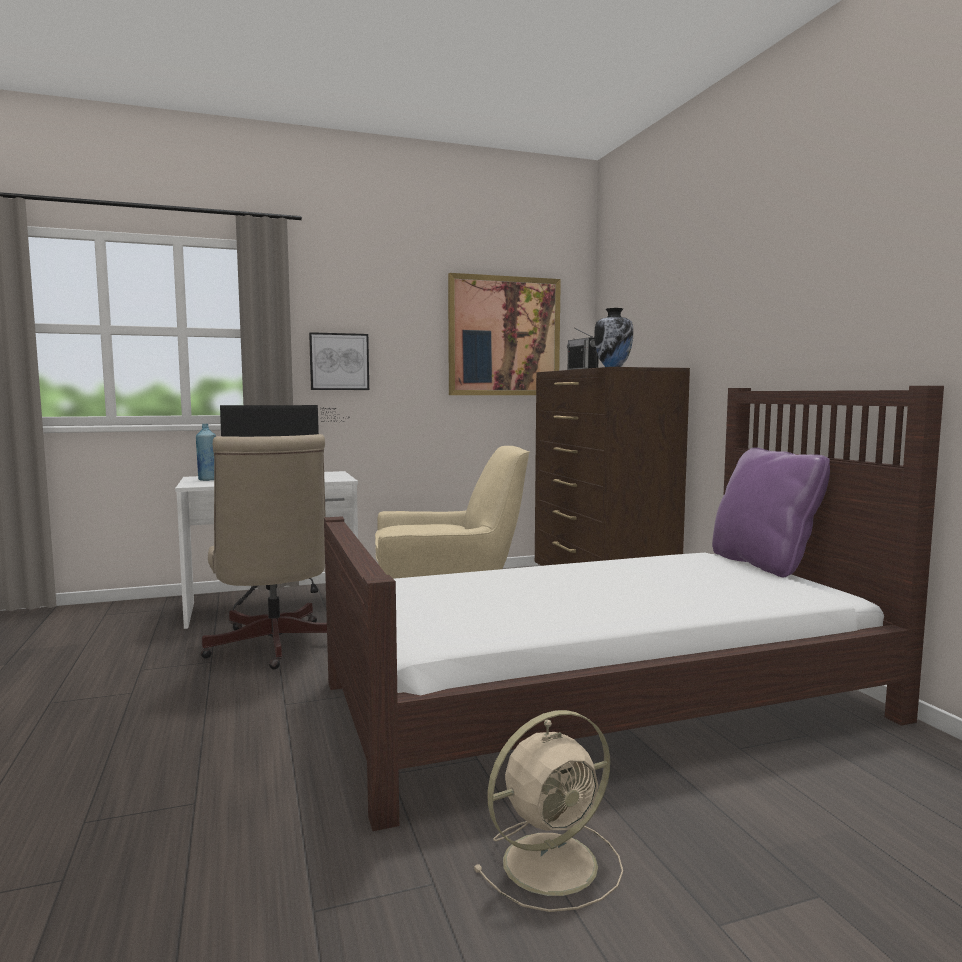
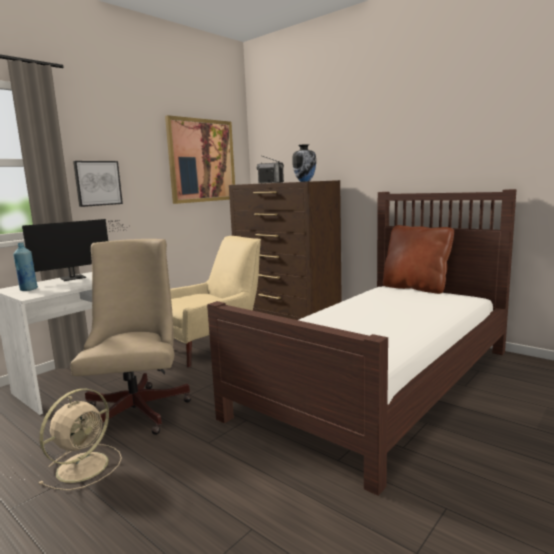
camera: 30 degrees left, 5 degrees up
beige office chair [200,434,327,670] -> beige office chair turned 135 degrees counterclockwise [71,239,192,435]
beige fan [473,710,623,912] -> beige fan moved to [38,388,122,491]
purple pillow [712,447,830,577] -> brown pillow [383,225,454,294]

